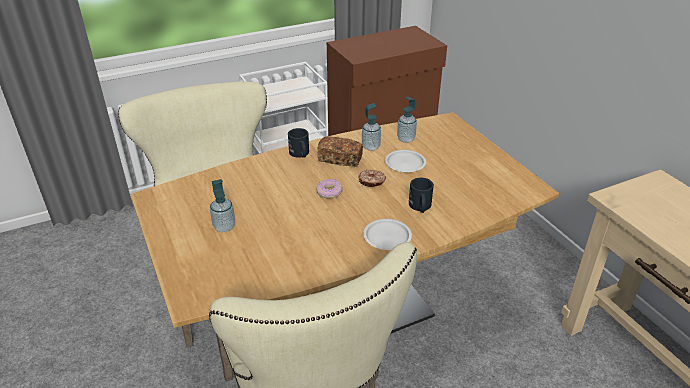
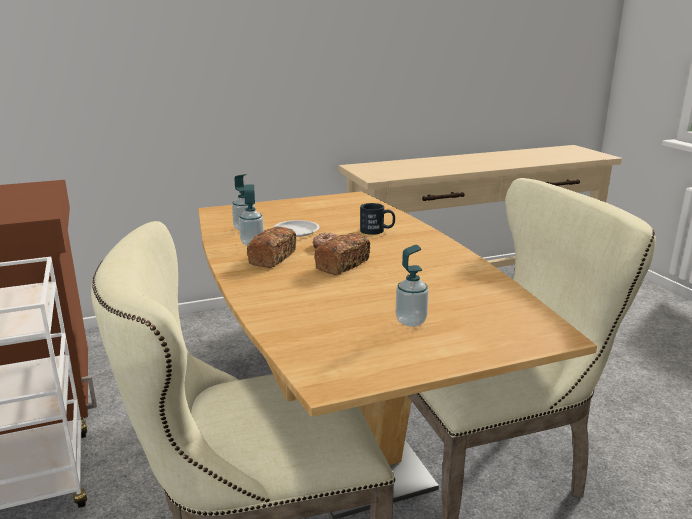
camera: 85 degrees left, 15 degrees down
black mug [288,128,309,158] -> none
donut [316,179,343,199] -> bread [314,233,370,275]
white plate [363,219,412,250] -> none

